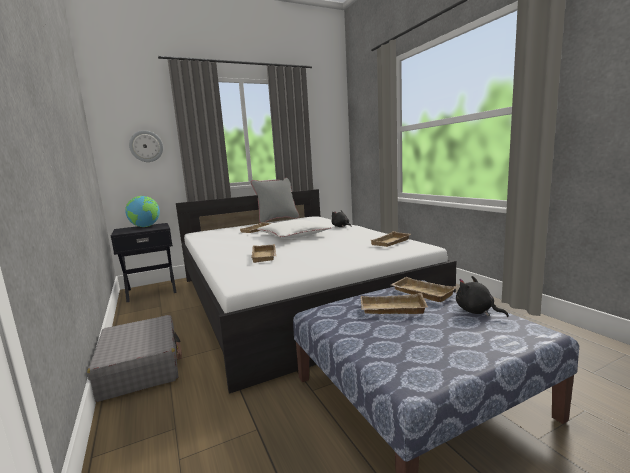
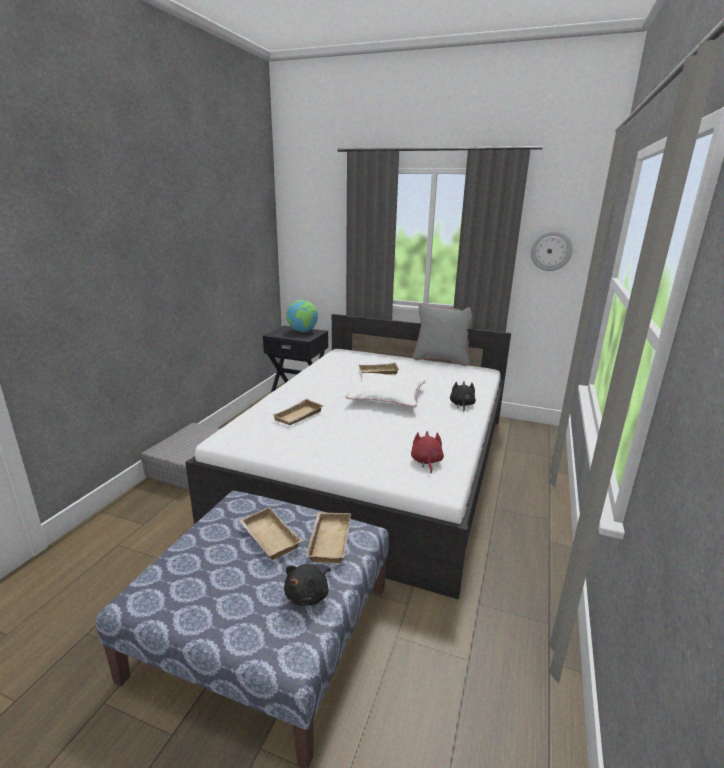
camera: 45 degrees right, 10 degrees up
wall clock [129,130,163,162] -> wall clock moved to [531,231,573,271]
beige tray [371,231,411,247] -> red plush toy [411,431,444,473]
black plush toy [456,276,509,317] -> black plush toy turned 150 degrees counterclockwise [284,564,331,606]

